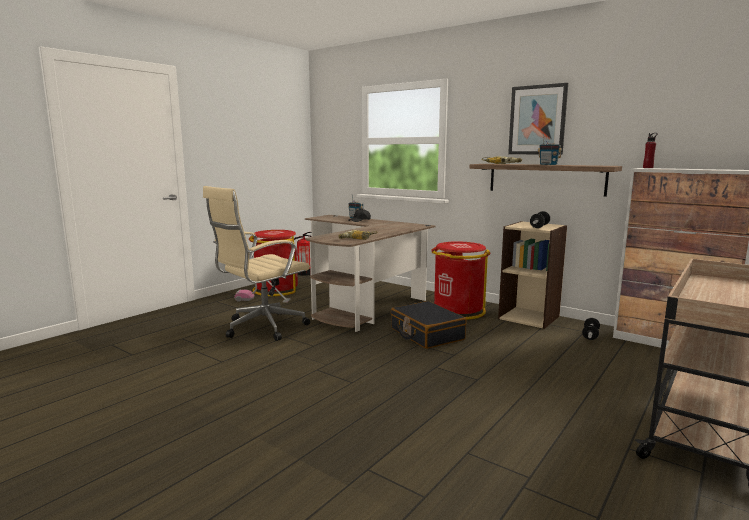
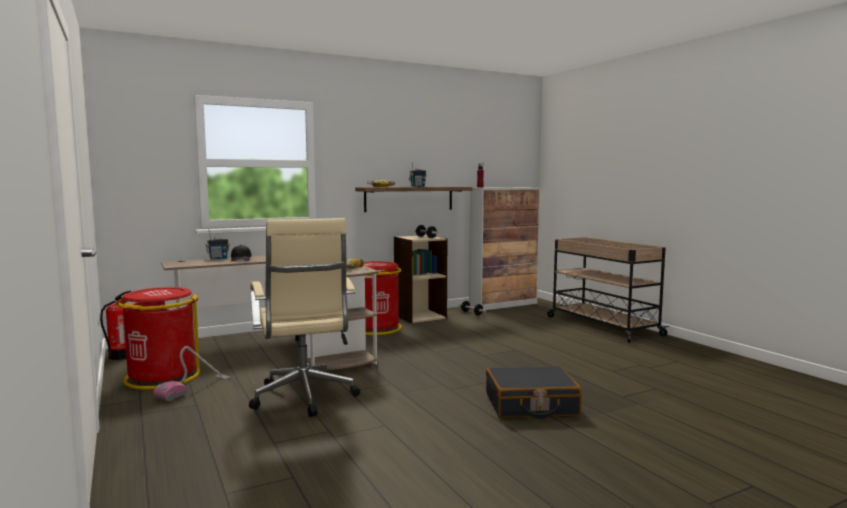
camera: 65 degrees left, 5 degrees down
black suitcase [391,301,467,349] -> black suitcase moved to [486,366,582,419]
picture [508,83,568,155] -> none

